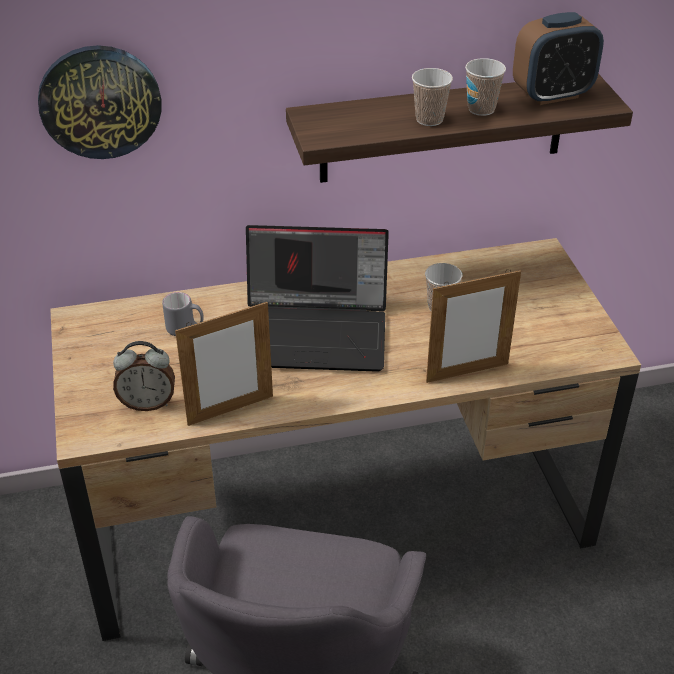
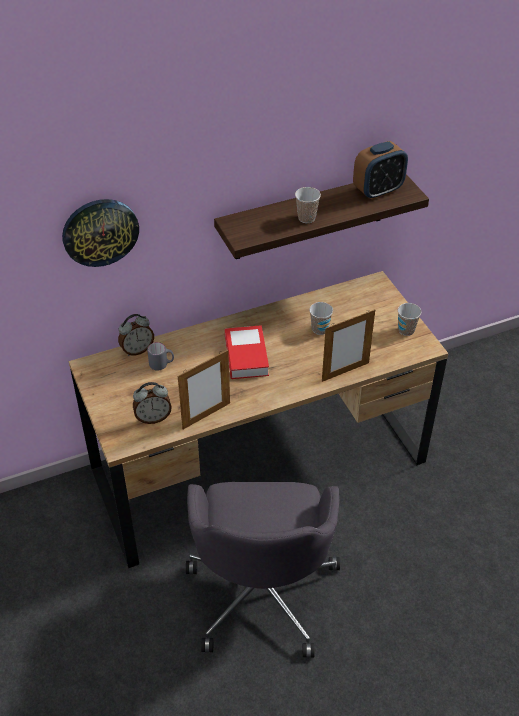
camera: 10 degrees left, 5 degrees up
laptop [246,225,389,372] -> book [225,325,269,379]
cup [465,58,506,116] -> cup moved to [398,303,422,336]
none -> alarm clock [118,314,154,356]

